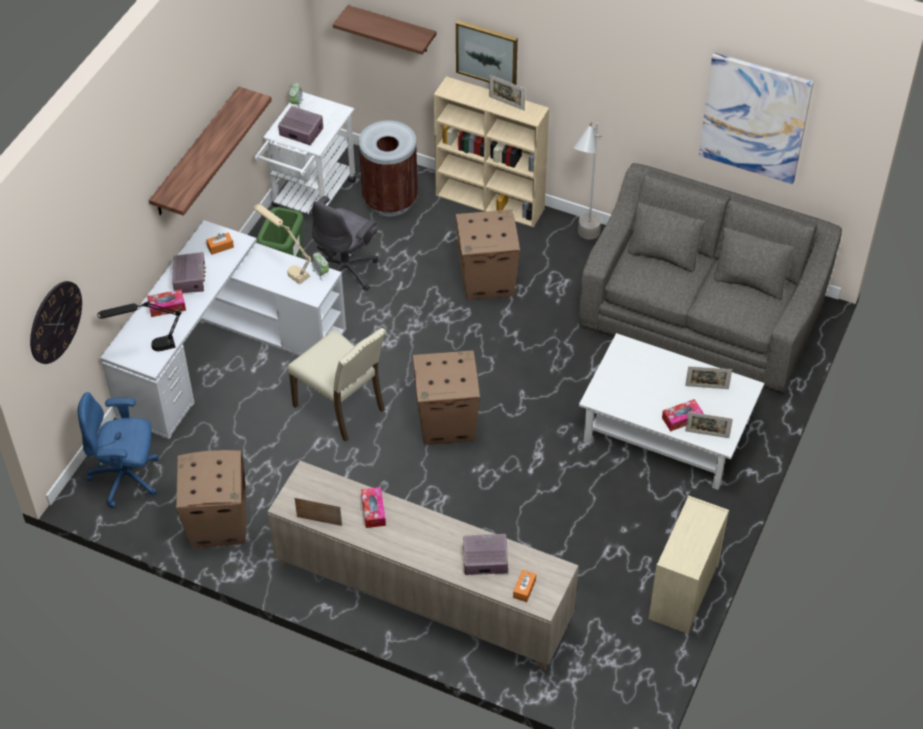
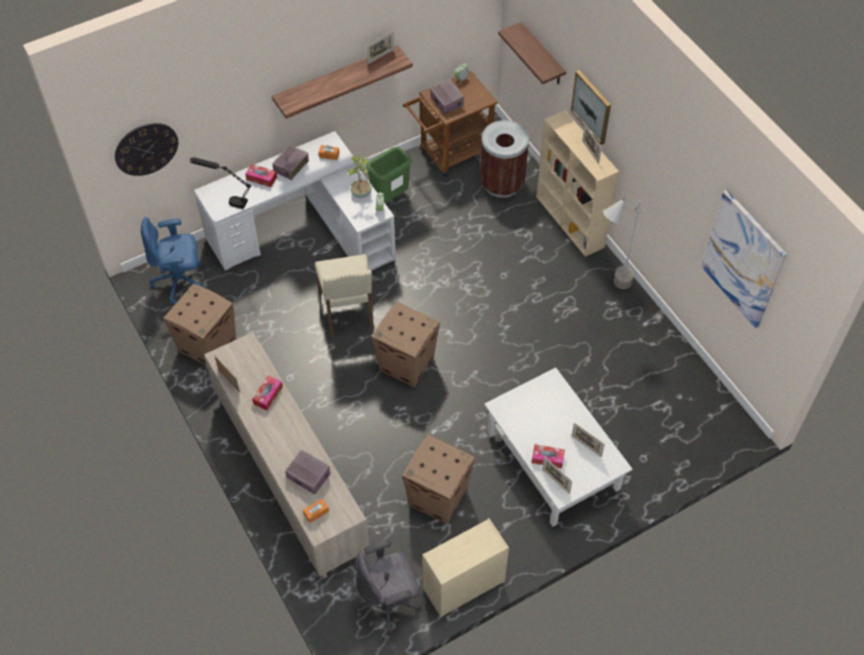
camera: 35 degrees right, 5 degrees up
blue office chair [78,392,159,508] -> blue office chair turned 45 degrees counterclockwise [141,217,205,304]
beige table lamp [254,204,311,285] -> potted plant [347,154,372,198]
white cart [255,92,356,215] -> brown cart [403,71,498,177]
grey office chair [309,196,378,291] -> grey office chair moved to [356,539,421,635]
cardboard box [455,209,520,300] -> cardboard box moved to [402,434,475,524]
grey sofa [578,163,842,392] -> none
none -> picture frame [366,31,394,64]

